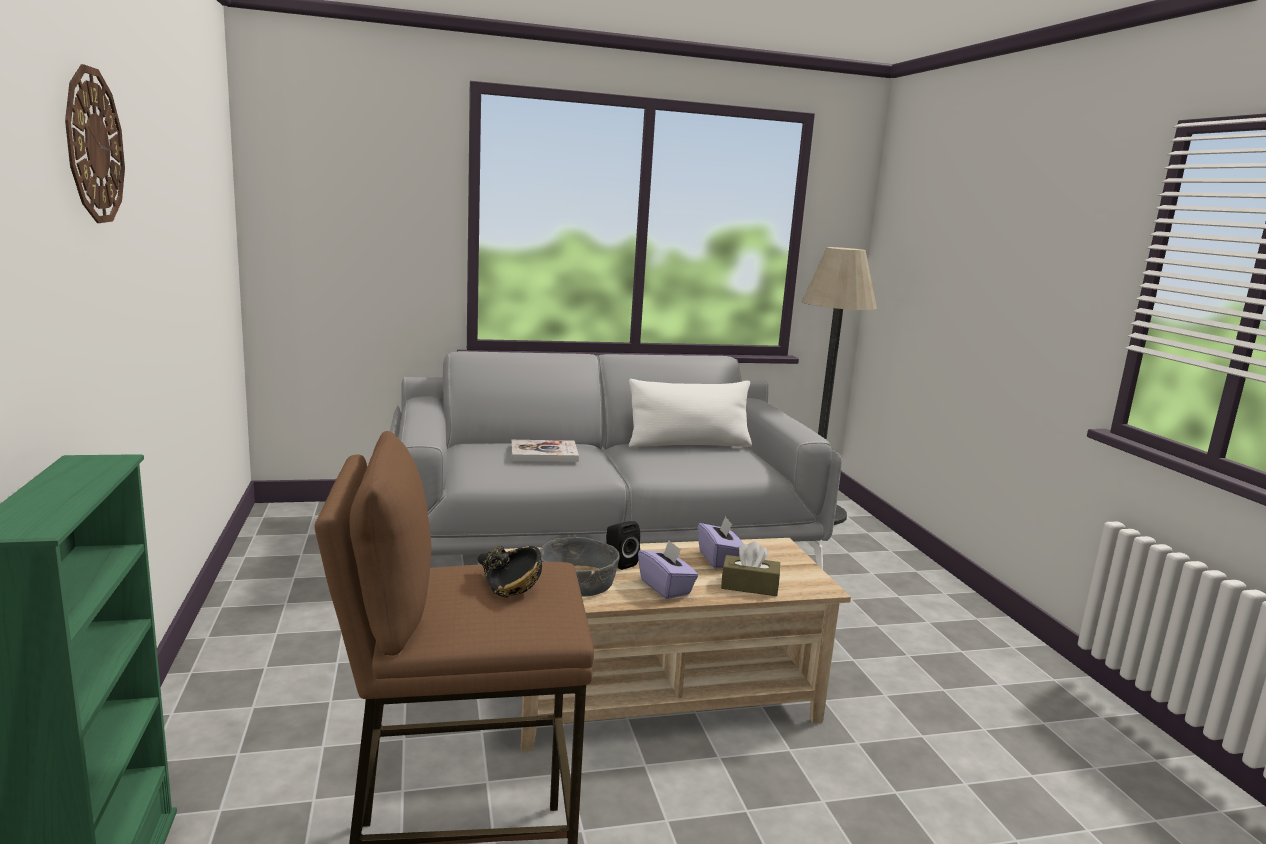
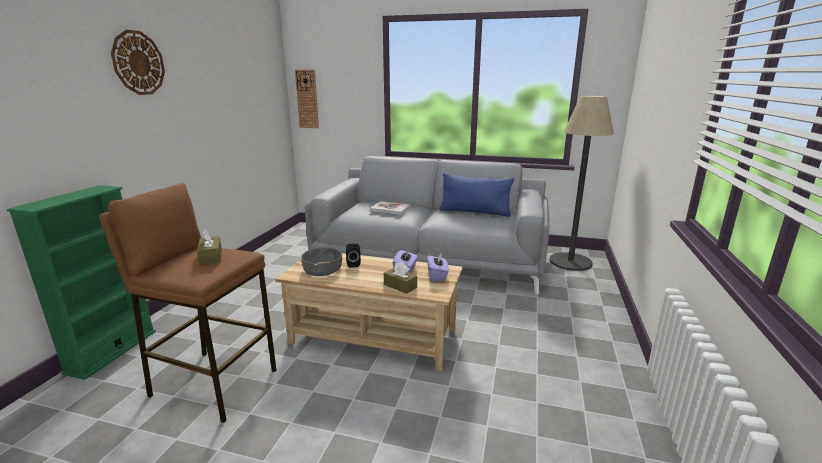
camera: 30 degrees right, 5 degrees up
black bowl [478,546,542,598] -> brown tissue box [197,229,222,266]
white pillow [629,379,752,447] -> blue pillow [439,173,514,217]
purple tissue box [638,540,698,599] -> purple tissue box moved to [427,253,449,281]
none -> wall clock [295,70,319,128]

